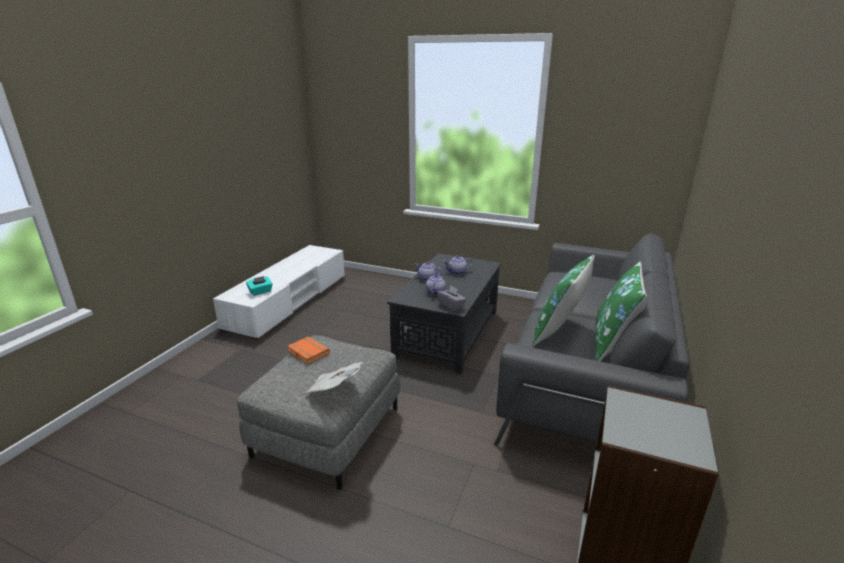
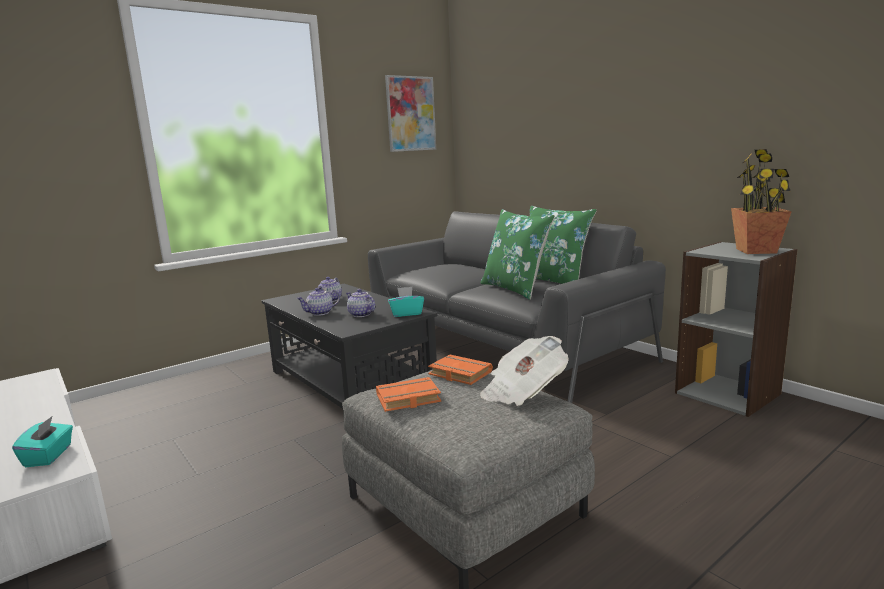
camera: 60 degrees left, 10 degrees down
grey tissue box [437,286,466,311] -> turquoise tissue box [388,287,424,317]
none -> picture [385,75,436,152]
none -> orange book [428,355,493,385]
none -> potted plant [731,149,792,254]

